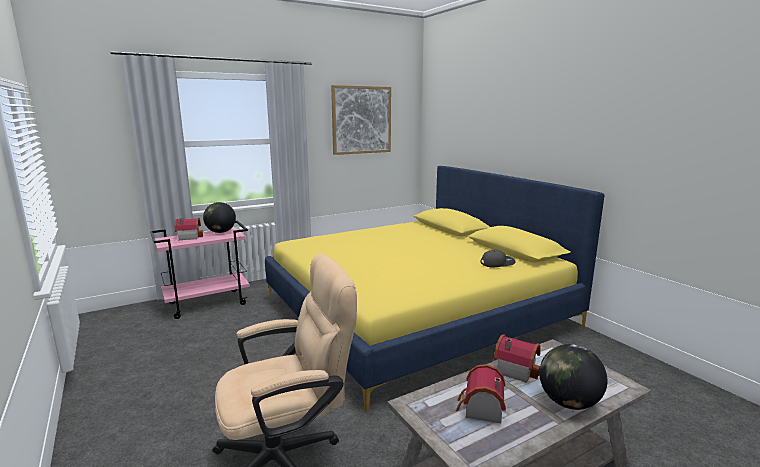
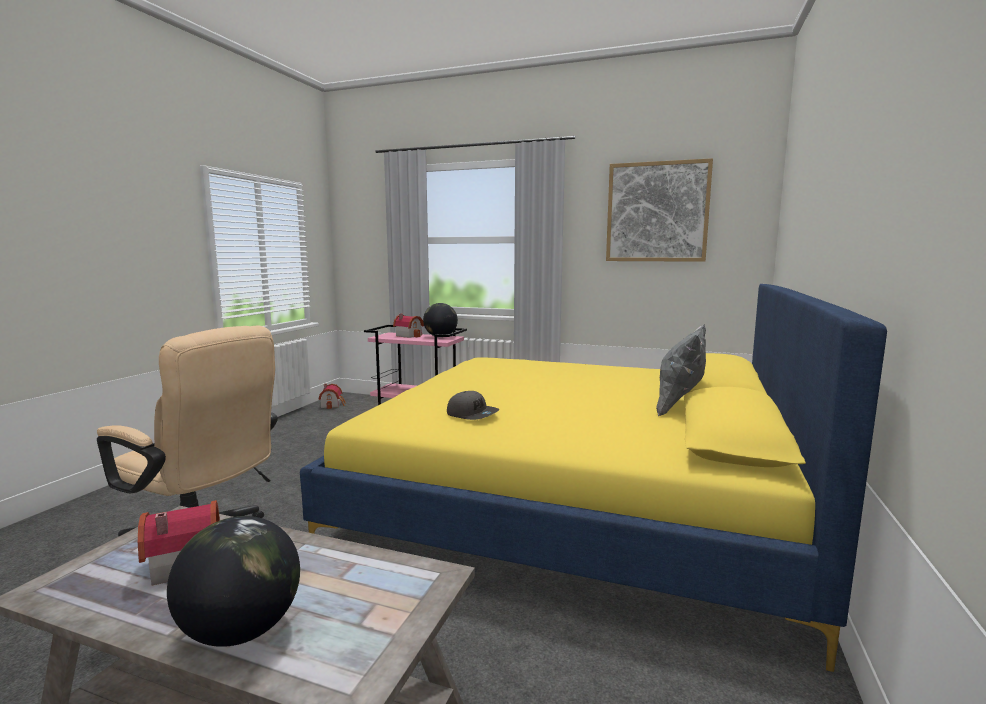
camera: 50 degrees right, 5 degrees down
grey cap [480,250,516,268] -> grey cap moved to [447,391,499,420]
toy house [494,334,541,383] -> toy house moved to [319,384,346,409]
none -> grey pillow [656,325,706,416]

